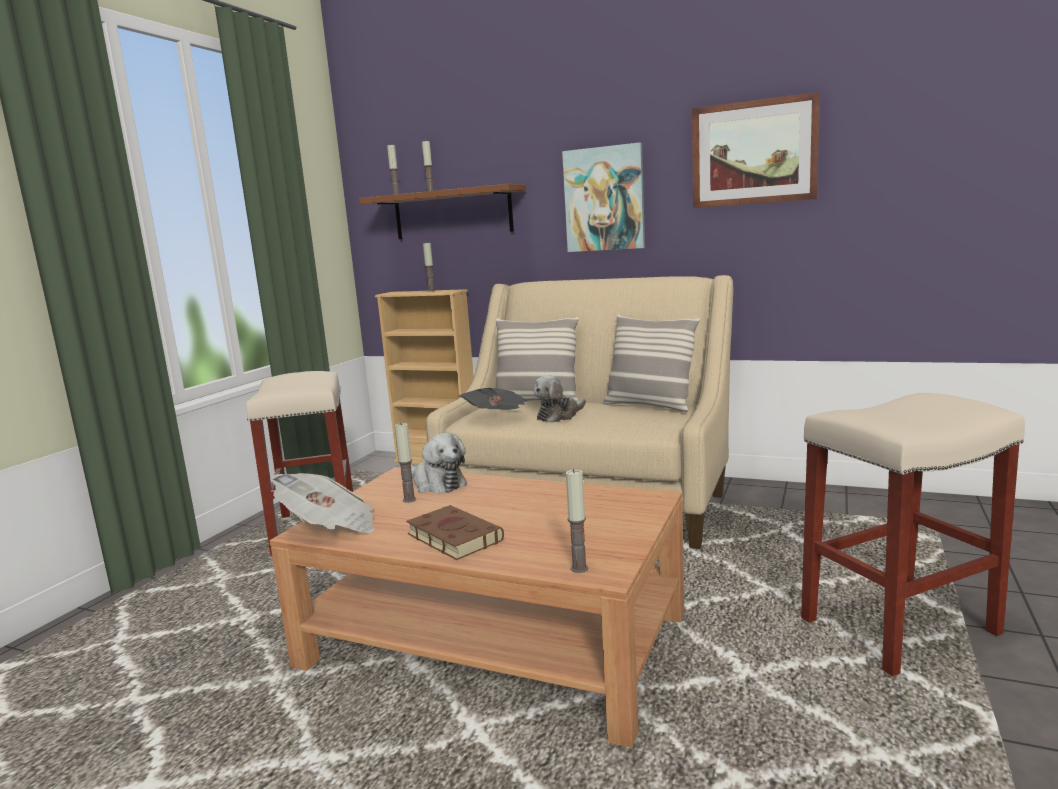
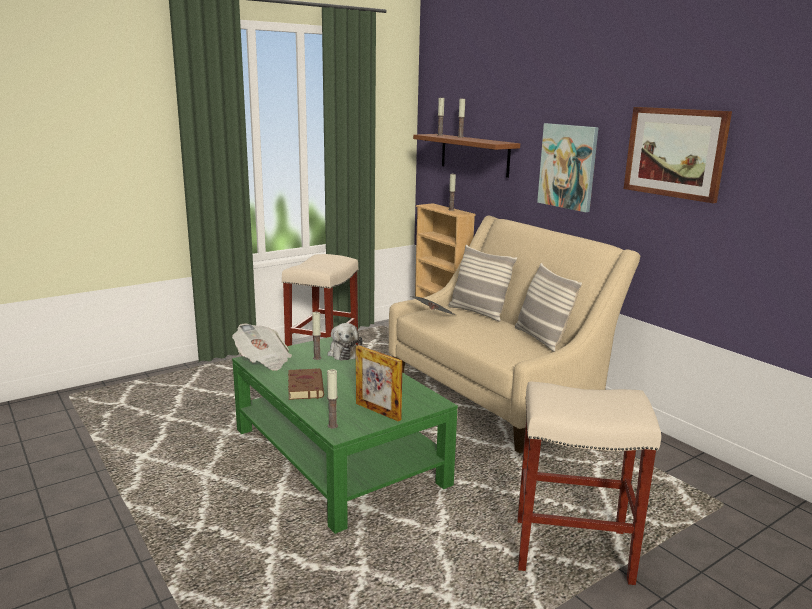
camera: 30 degrees right, 5 degrees up
brown coffee table [270,467,684,748] -> green coffee table [232,337,458,534]
plush toy [534,375,586,423] -> none
none -> picture frame [356,345,403,422]

